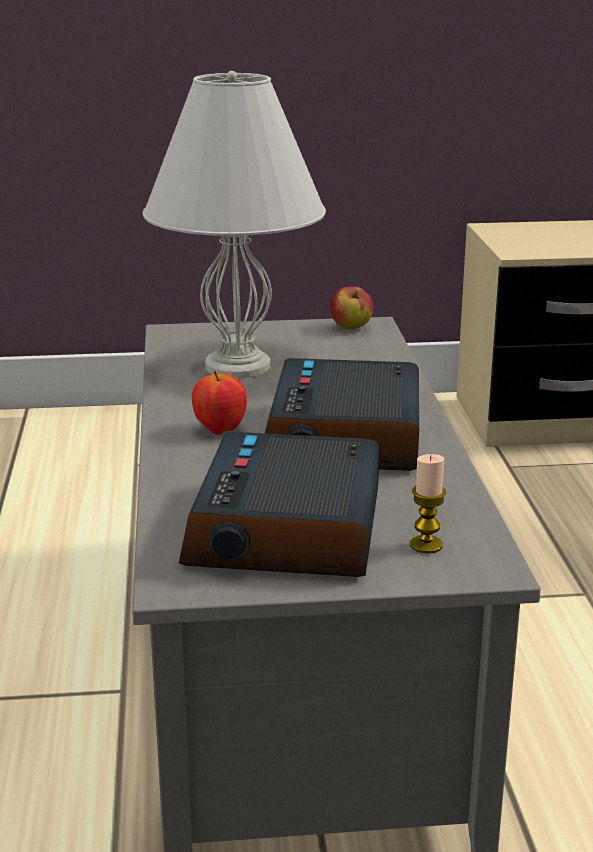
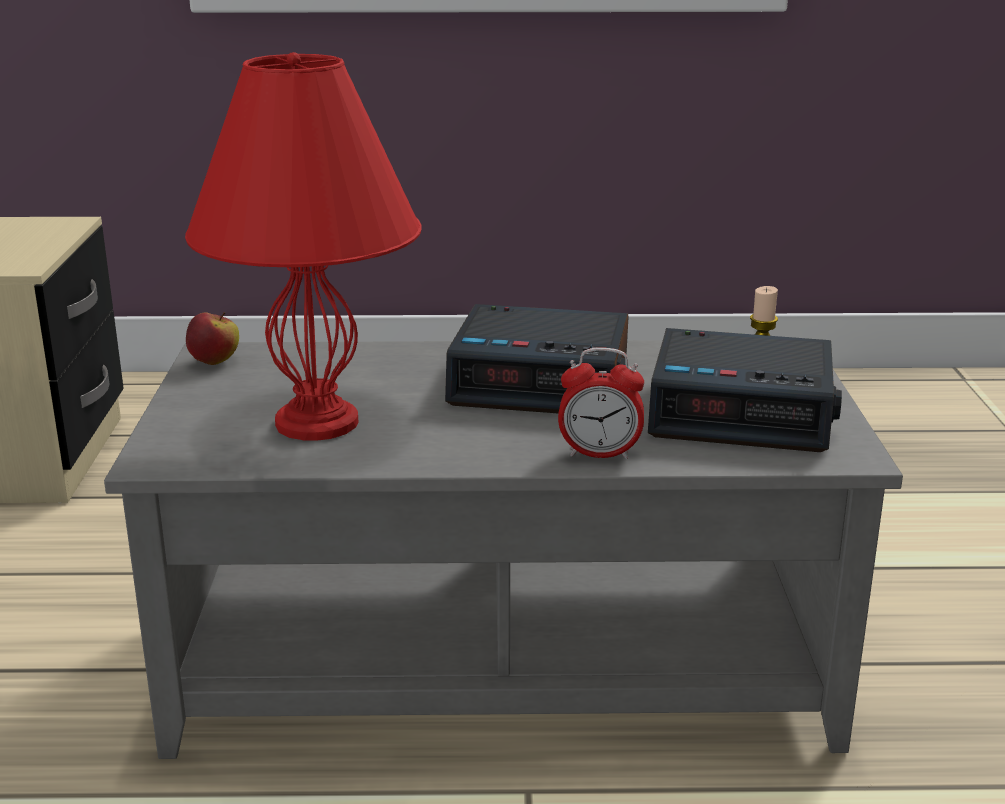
camera: 85 degrees left, 0 degrees up
white table lamp [143,71,326,378] -> red table lamp [185,52,422,441]
apple [192,371,247,434] -> none
none -> alarm clock [558,347,644,459]

